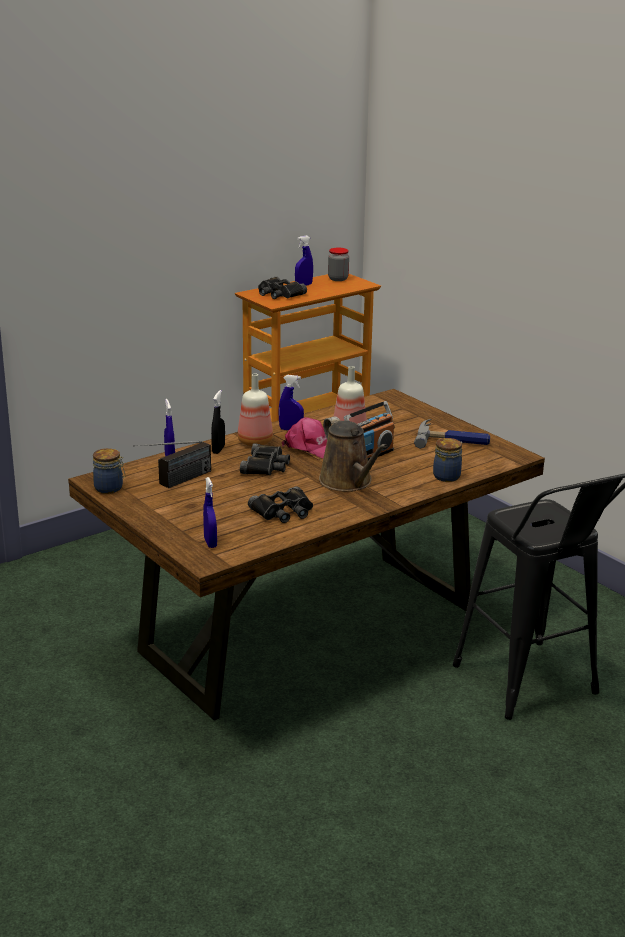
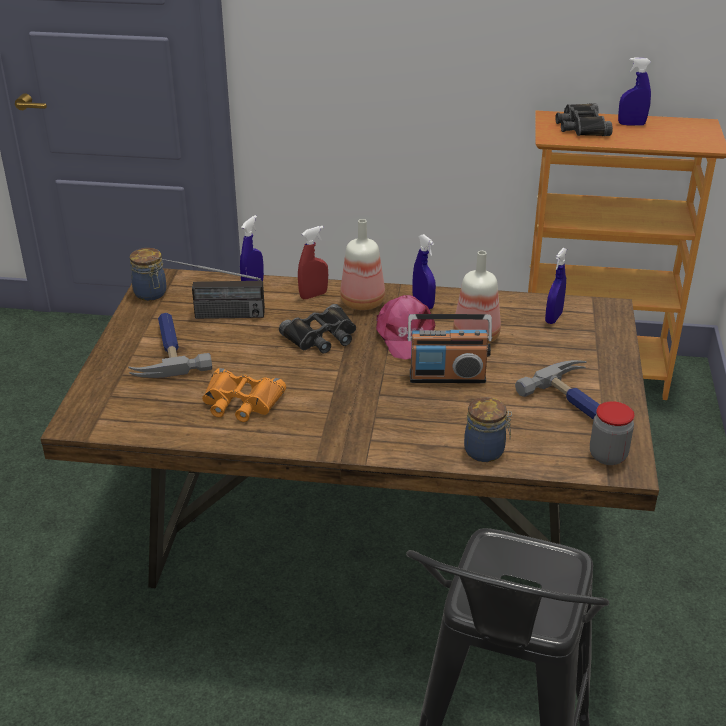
camera: 45 degrees right, 10 degrees up
blue spray bottle [203,477,217,548] -> blue spray bottle moved to [545,248,567,324]
black spray bottle [211,390,225,454] -> red spray bottle [298,226,328,299]
black binoculars [248,487,313,523] -> orange binoculars [202,368,286,422]
brown watering can [319,416,388,491] -> none
jar [328,248,349,281] -> jar moved to [590,401,634,465]
none -> hammer [128,313,212,378]

